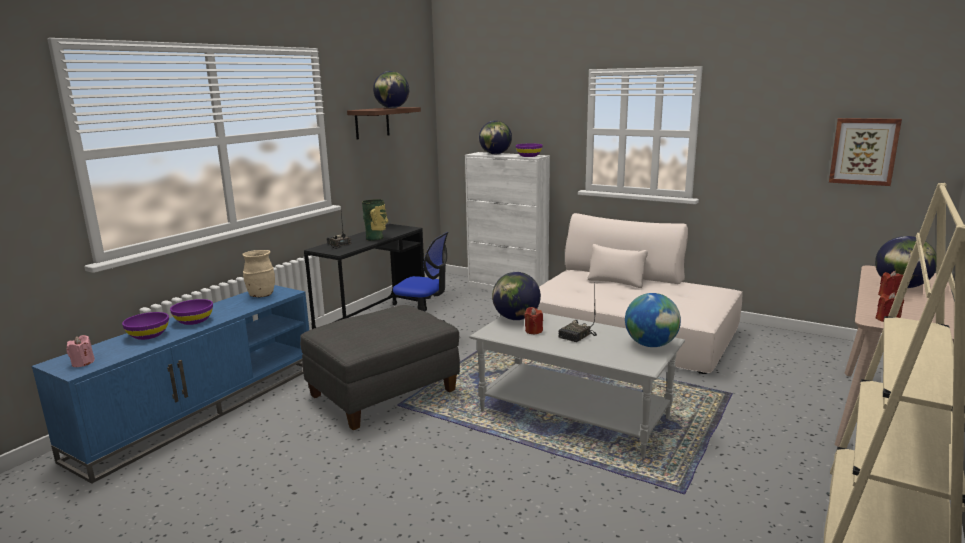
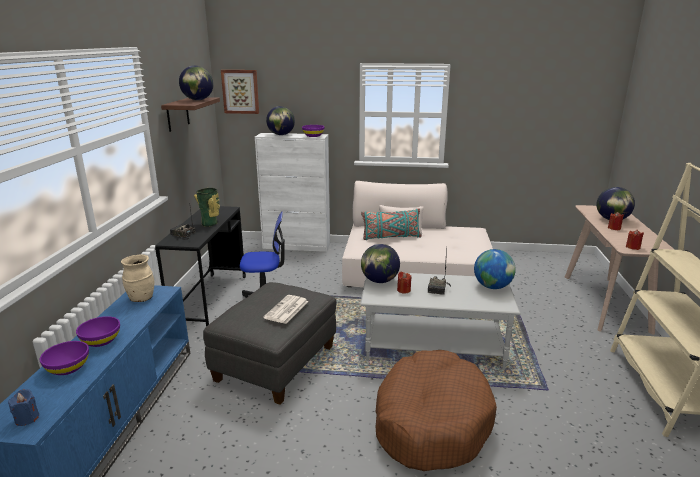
camera: 25 degrees left, 5 degrees up
pink candle [67,335,95,367] -> blue candle [8,389,39,426]
picture [829,118,902,186] -> picture moved to [221,70,259,114]
none -> newspaper [263,295,309,324]
none -> turquoise pillow [361,208,421,240]
none -> brown dog bed [376,350,497,471]

